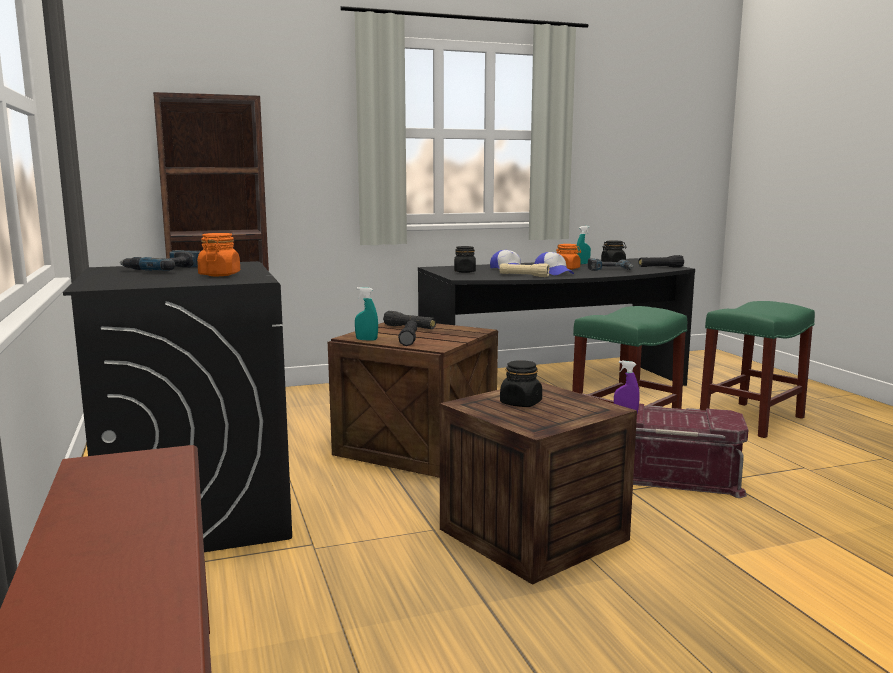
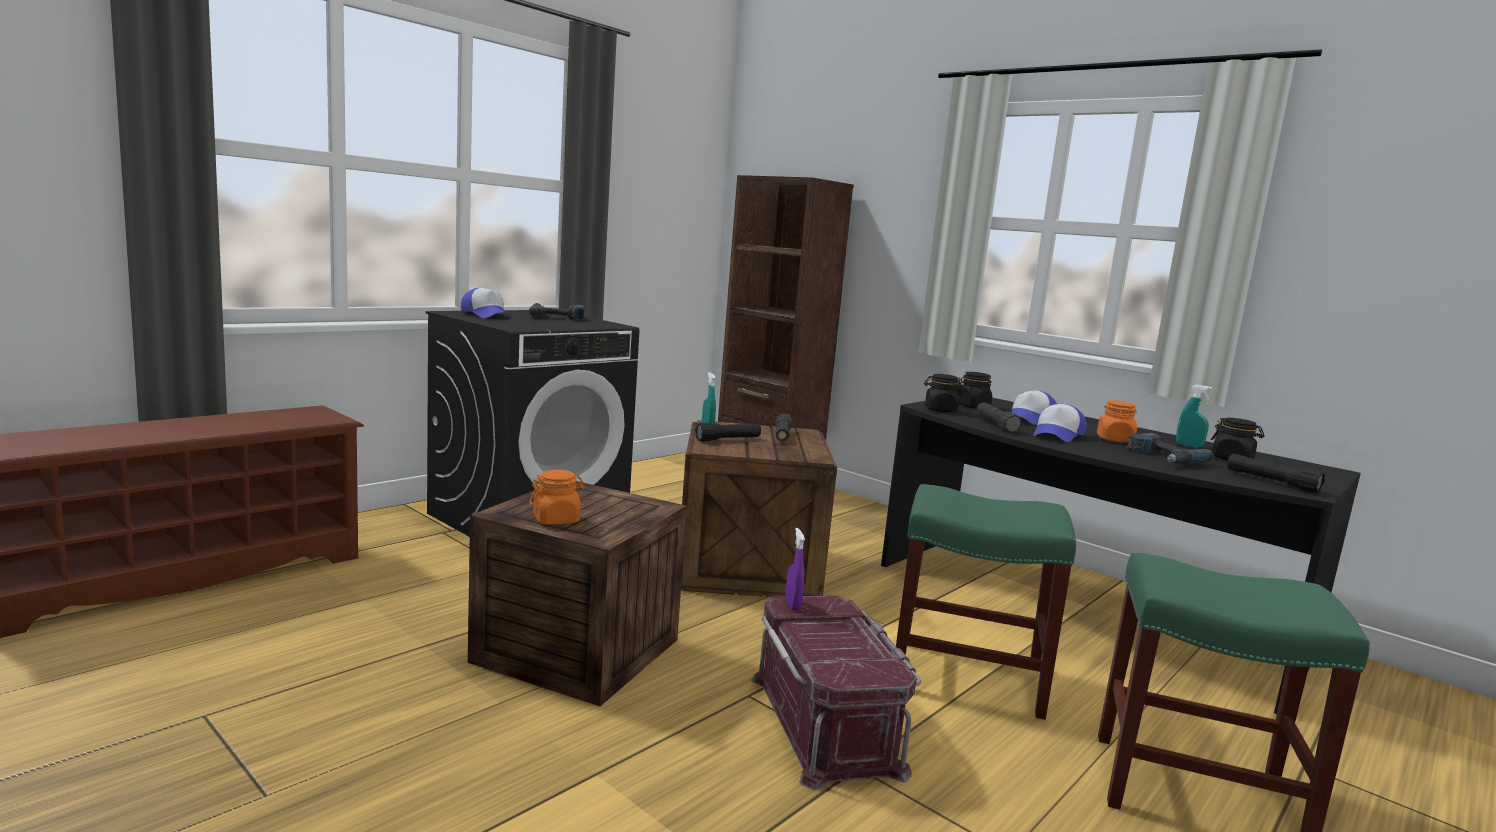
camera: 60 degrees right, 0 degrees up
orange jar [197,233,240,276] -> orange jar moved to [530,470,585,525]
beige flashlight [499,263,550,277] -> black flashlight [977,402,1022,433]
black jar [500,360,542,407] -> black jar moved to [924,374,963,412]
none -> cap [461,288,511,318]

